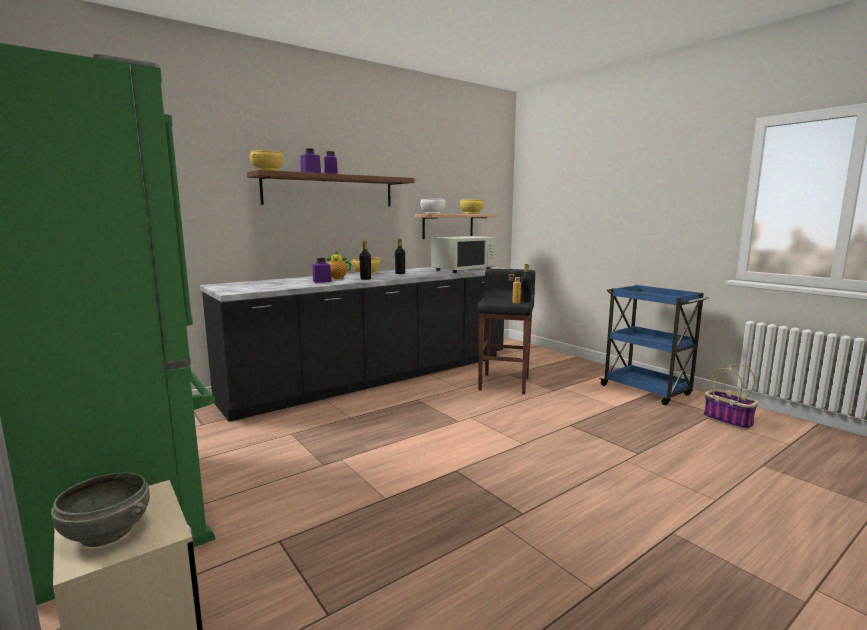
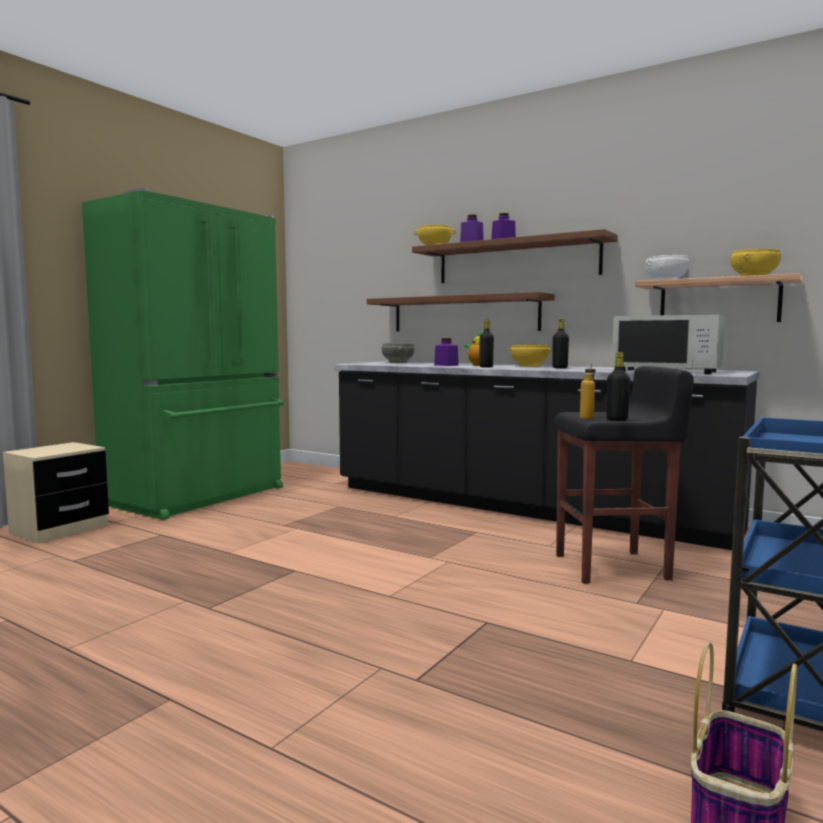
camera: 70 degrees right, 5 degrees down
grey bowl [51,472,150,547] -> grey bowl moved to [382,344,415,363]
none -> brown shelf [367,292,555,331]

